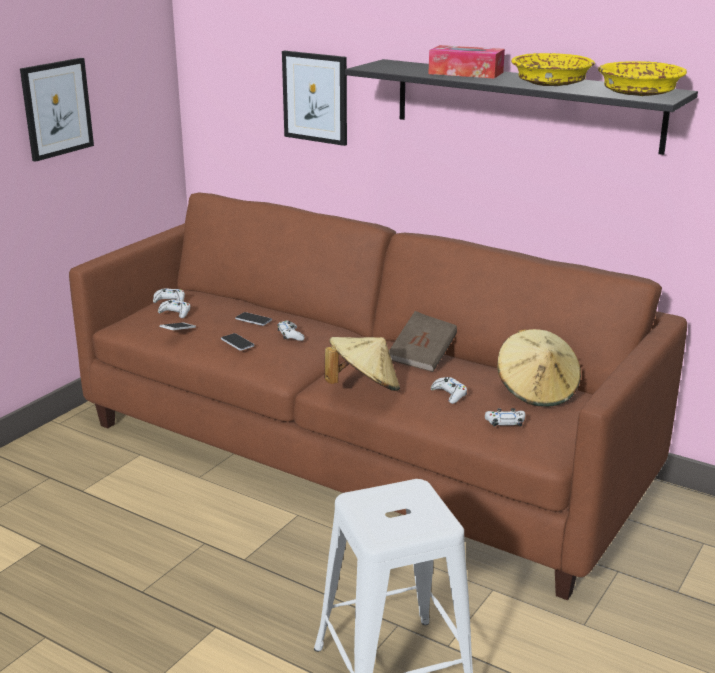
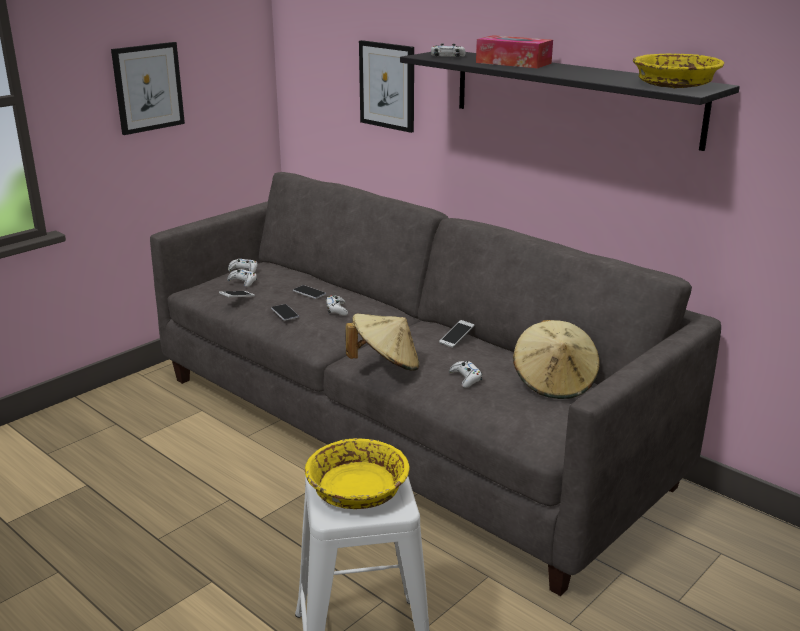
camera: 10 degrees right, 0 degrees up
brown sofa [69,193,687,600] -> grey sofa [150,172,721,596]
brown book [389,311,457,372] -> phone [439,320,475,348]
white game controller [485,408,525,426] -> white game controller moved to [431,44,465,57]
yellow bowl [511,53,595,86] -> yellow bowl moved to [305,438,410,509]

